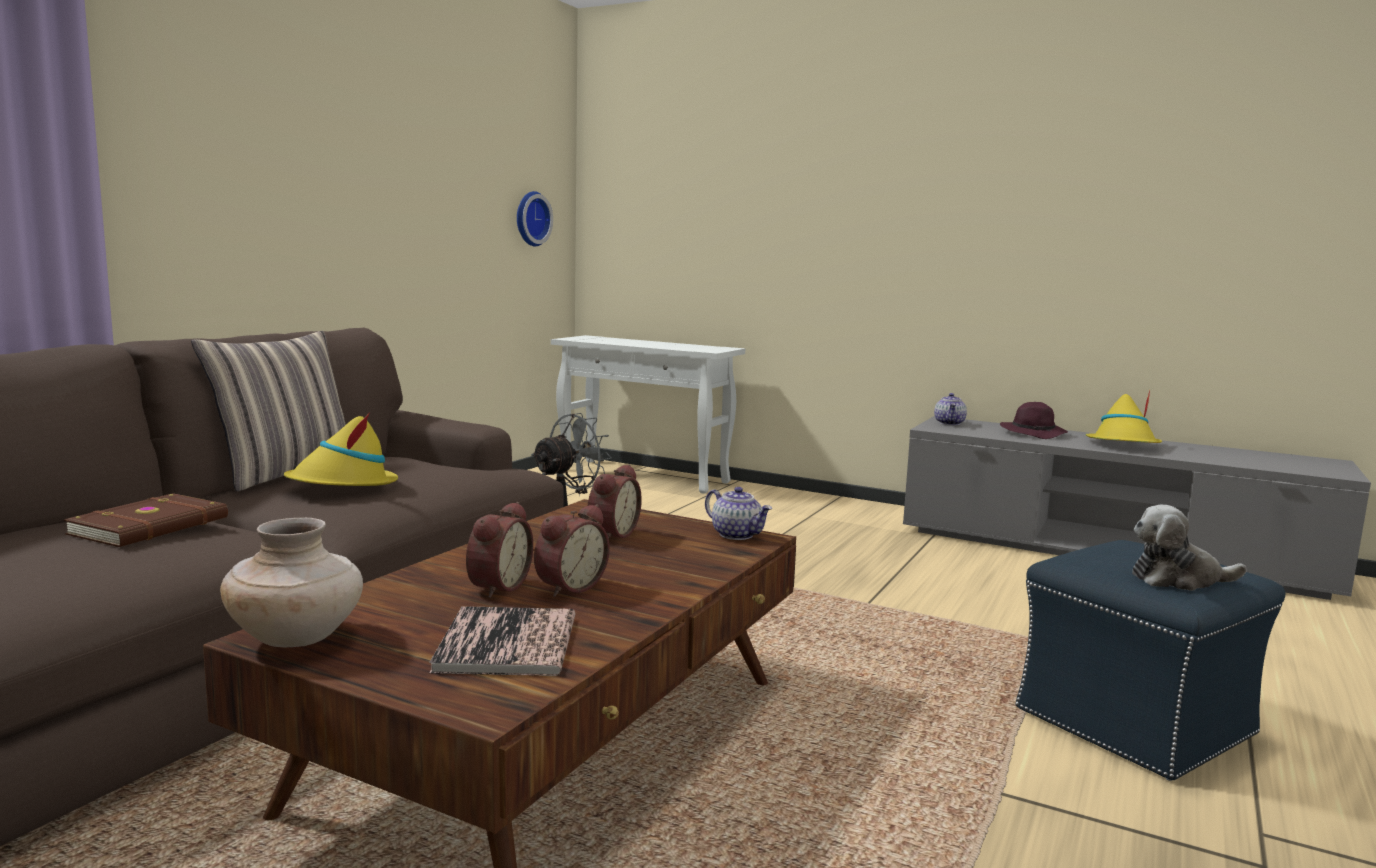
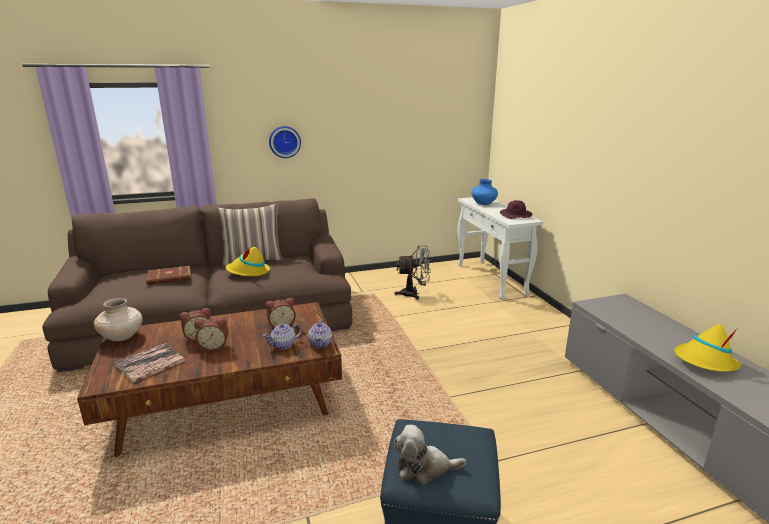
camera: 45 degrees right, 10 degrees up
wall clock [517,191,553,246] -> wall clock moved to [269,126,301,158]
teapot [934,393,967,425] -> teapot moved to [263,323,302,350]
purple hat [1000,402,1068,439] -> purple hat moved to [500,200,532,219]
plush toy [1132,505,1247,591] -> plush toy turned 45 degrees counterclockwise [394,425,466,484]
none -> blue vase [471,179,498,205]

